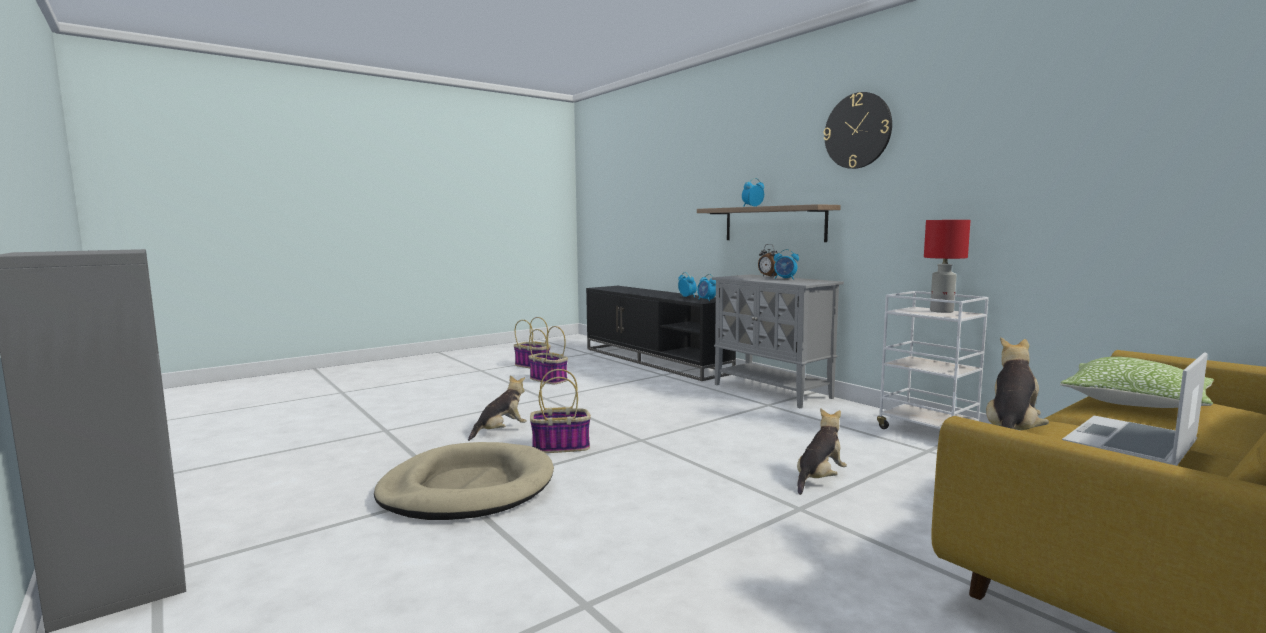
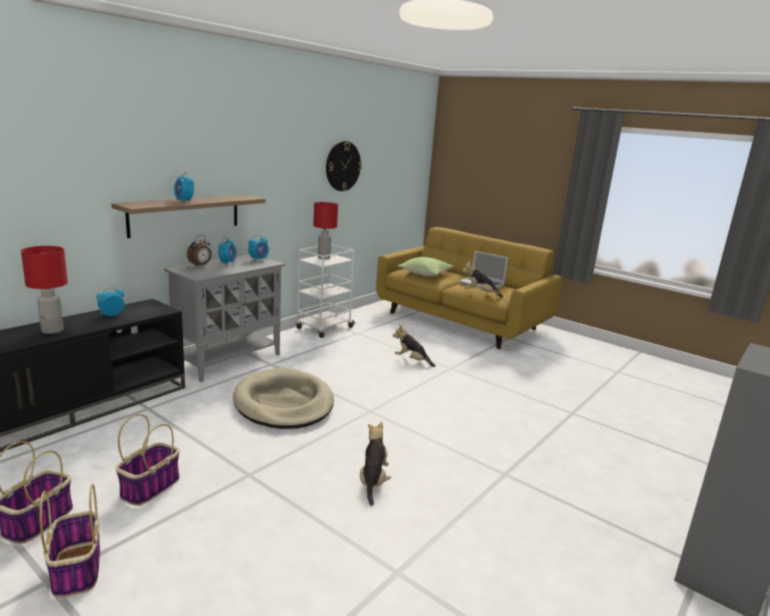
camera: 105 degrees left, 10 degrees up
beige dog bed [374,442,554,520] -> beige dog bed moved to [233,368,334,429]
plush toy [468,375,527,441] -> plush toy turned 60 degrees clockwise [360,422,391,506]
basket [530,369,591,453] -> basket moved to [39,484,100,598]
alarm clock [697,274,716,301] -> alarm clock moved to [248,234,269,261]
wall clock [824,92,892,169] -> wall clock moved to [326,141,362,191]
none -> red table lamp [21,246,68,334]

